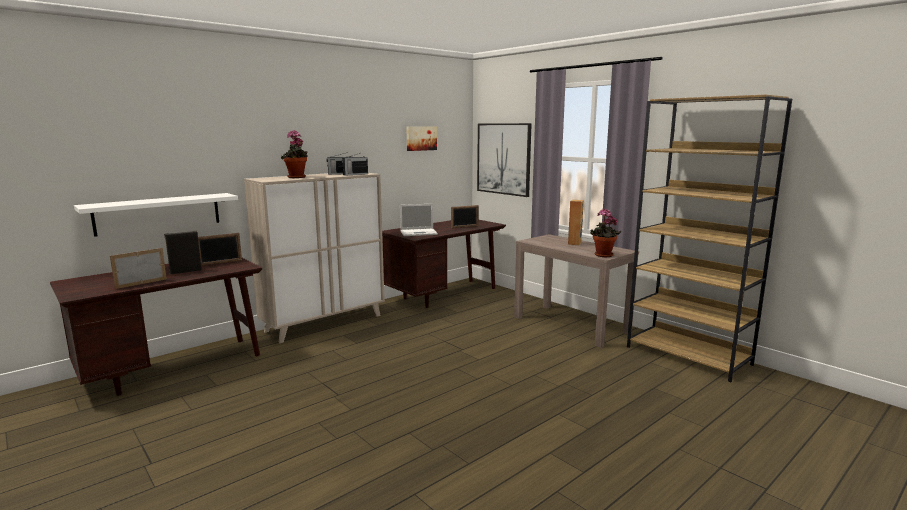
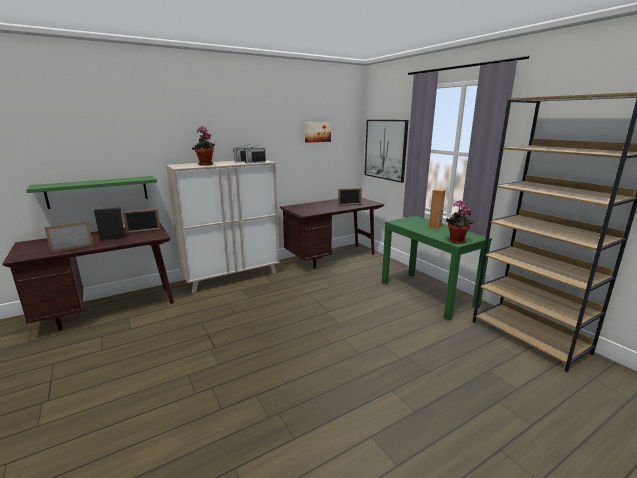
camera: 10 degrees right, 5 degrees up
white shelf [74,193,238,237] -> green shelf [26,176,157,209]
laptop [400,204,438,236] -> none
brown console table [514,234,639,348] -> green console table [382,216,492,321]

